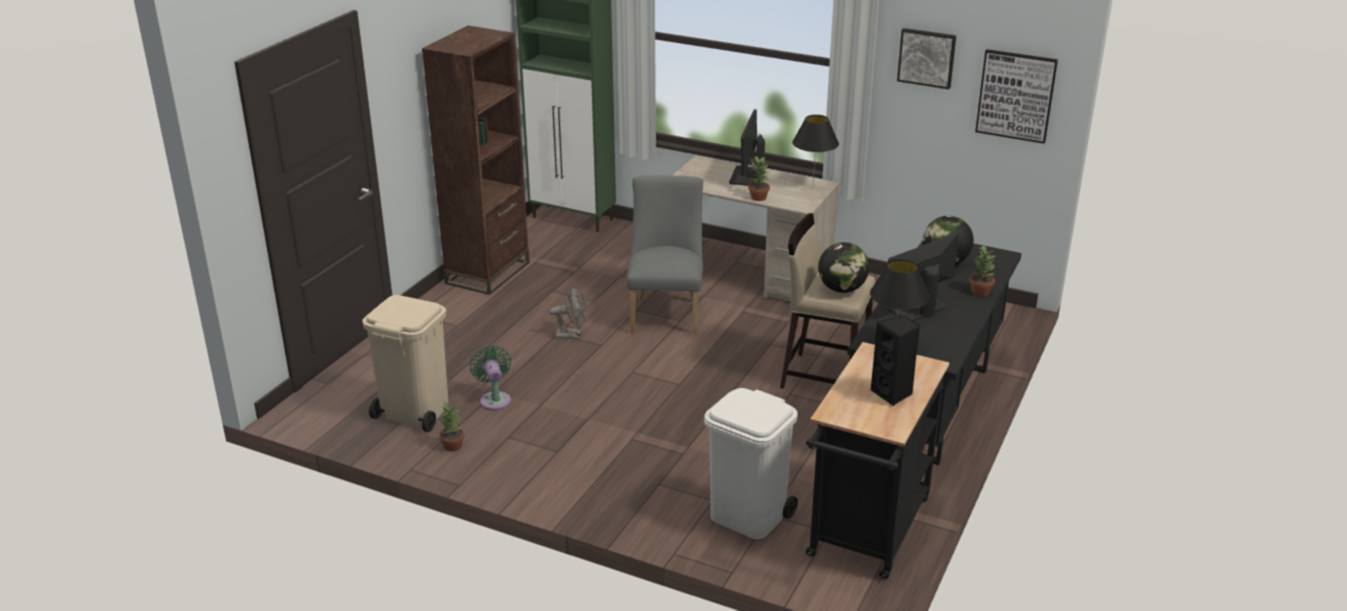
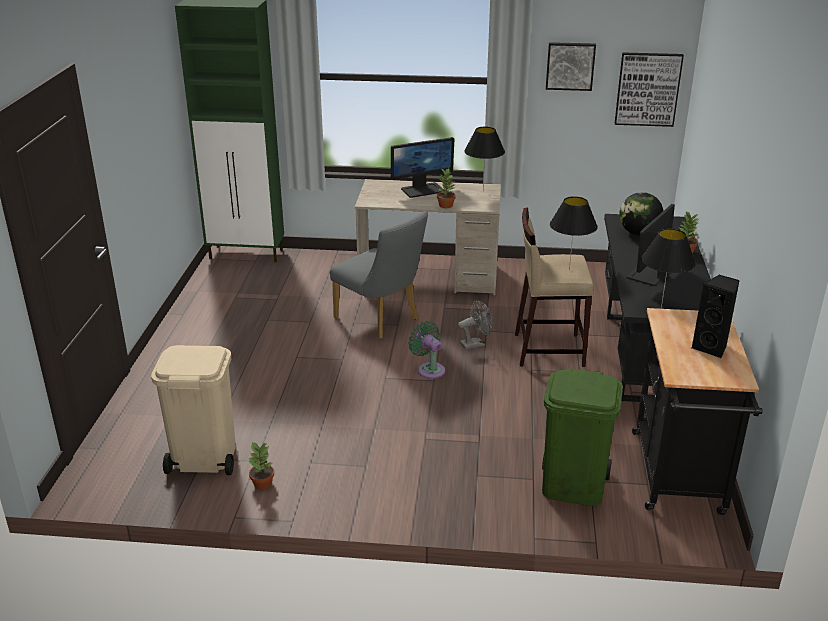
camera: 20 degrees left, 0 degrees up
brown bookcase [422,26,529,295] -> none
green fan [470,345,511,410] -> green fan moved to [408,321,445,379]
grey fan [549,287,587,339] -> grey fan moved to [458,300,493,350]
grey chair [627,175,703,335] -> grey chair turned 150 degrees clockwise [330,211,428,339]
white trash can [704,388,798,539] -> green trash can [542,369,623,506]
monitor [729,109,765,186] -> monitor turned 105 degrees counterclockwise [391,137,454,198]
globe [818,242,869,293] -> black table lamp [550,196,598,270]

